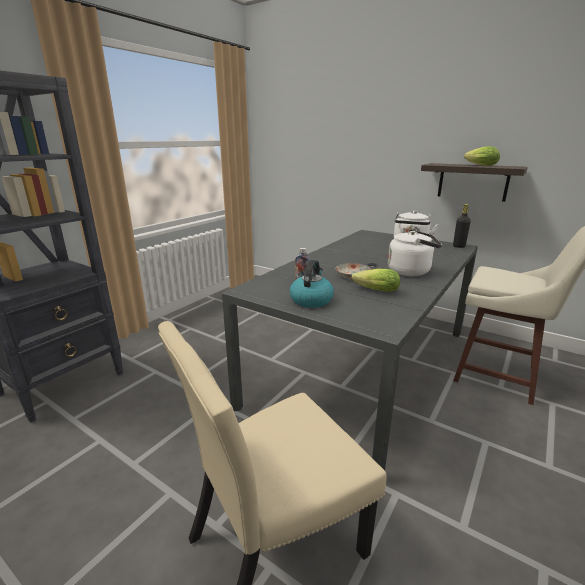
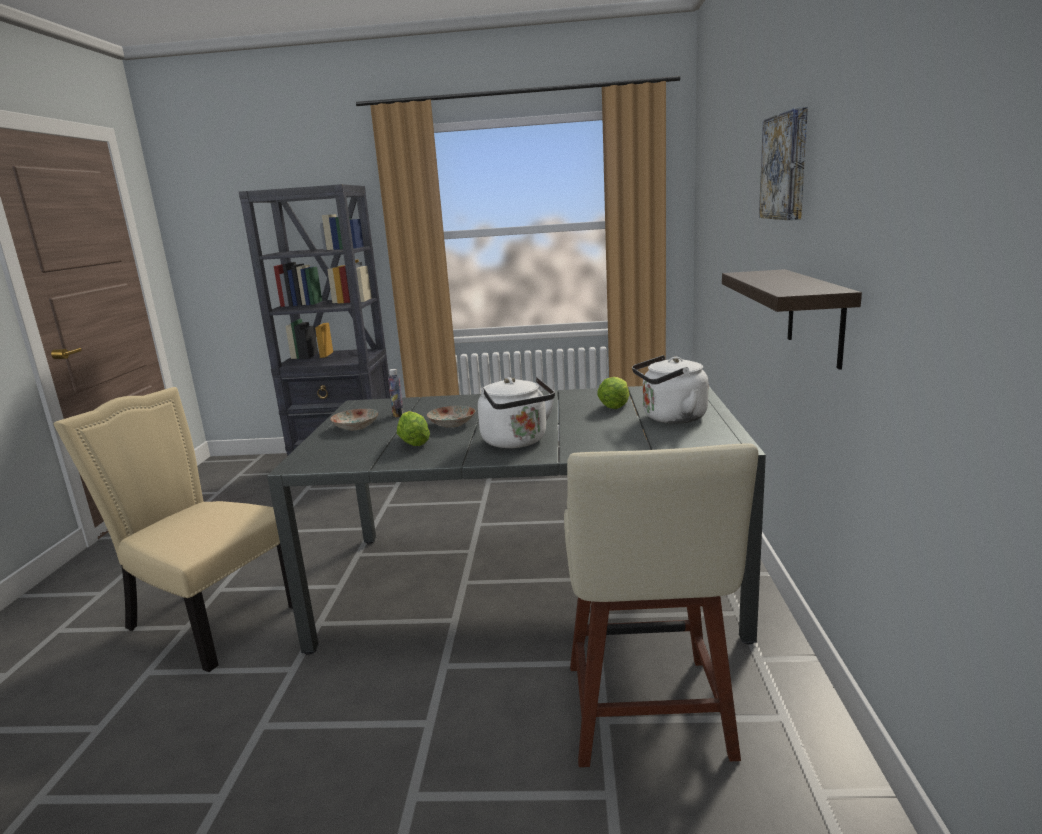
camera: 60 degrees right, 5 degrees down
kettle [290,260,334,308] -> plate [330,409,379,430]
black bottle [453,204,471,248] -> none
lettuce [464,146,500,166] -> lettuce moved to [597,377,630,409]
none -> picture [759,107,808,220]

